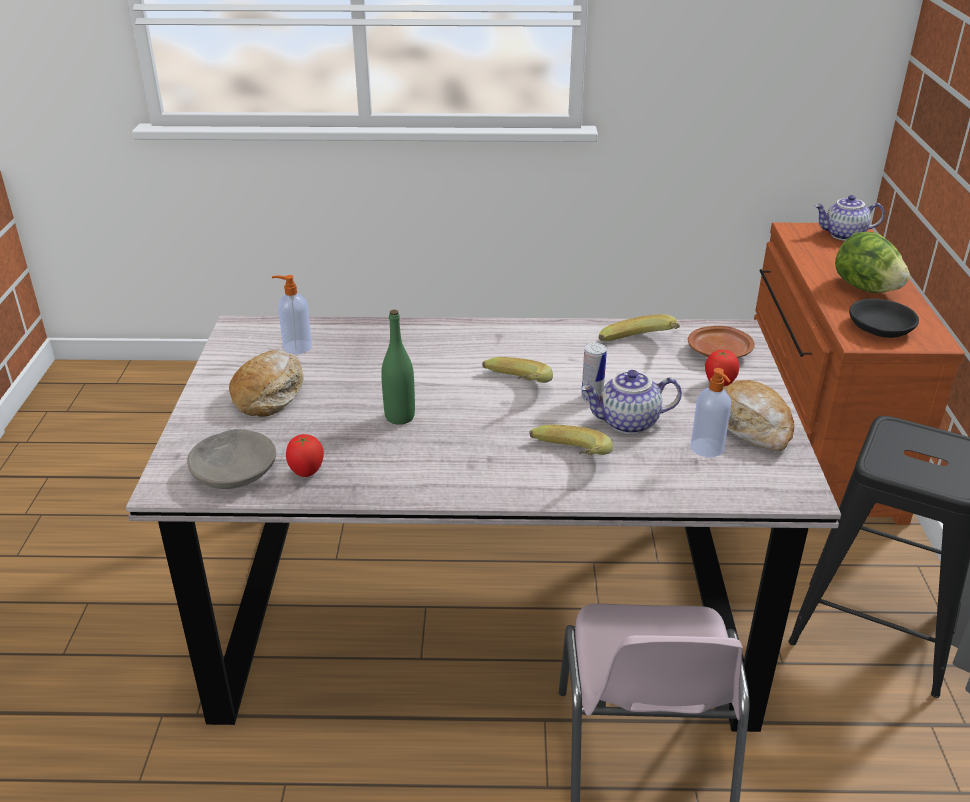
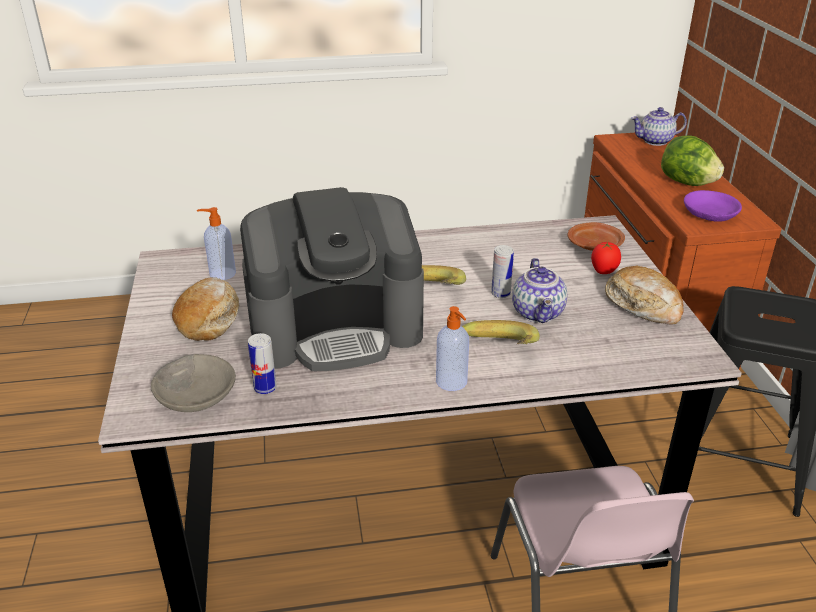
camera: 10 degrees left, 0 degrees up
tomato [286,434,324,477] -> can [248,333,277,394]
green bottle [381,310,415,425] -> coffee machine [240,187,424,372]
teapot [581,370,682,434] -> teapot turned 75 degrees counterclockwise [512,258,567,323]
banana [599,314,680,341] -> none
soap dispenser [690,368,731,457] -> soap dispenser moved to [436,306,469,391]
black bowl [849,299,919,338] -> purple bowl [684,190,742,222]

